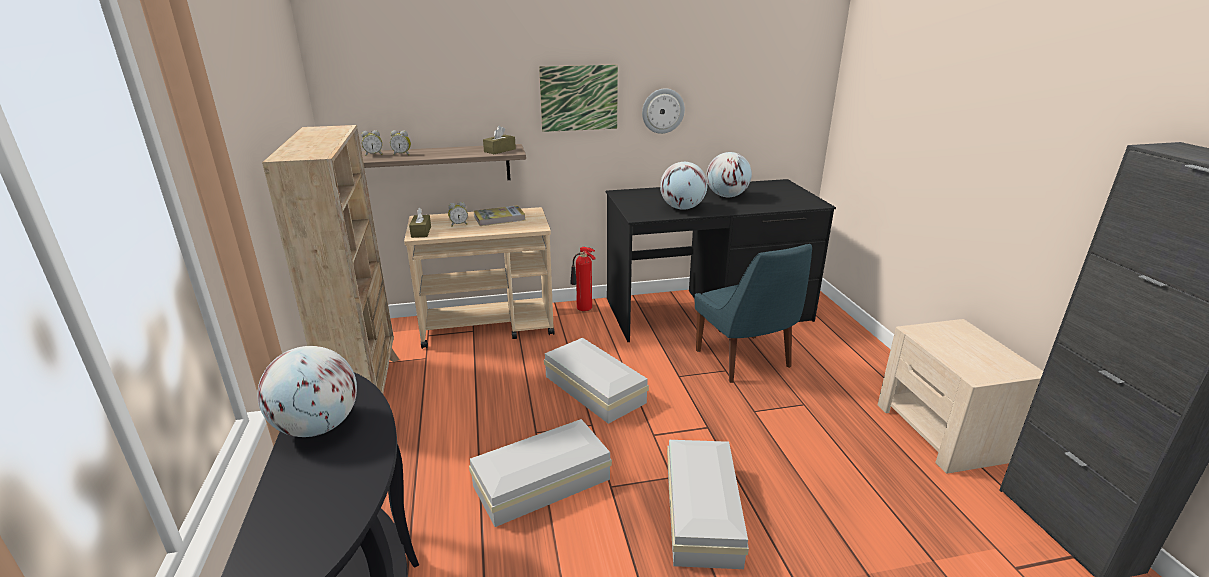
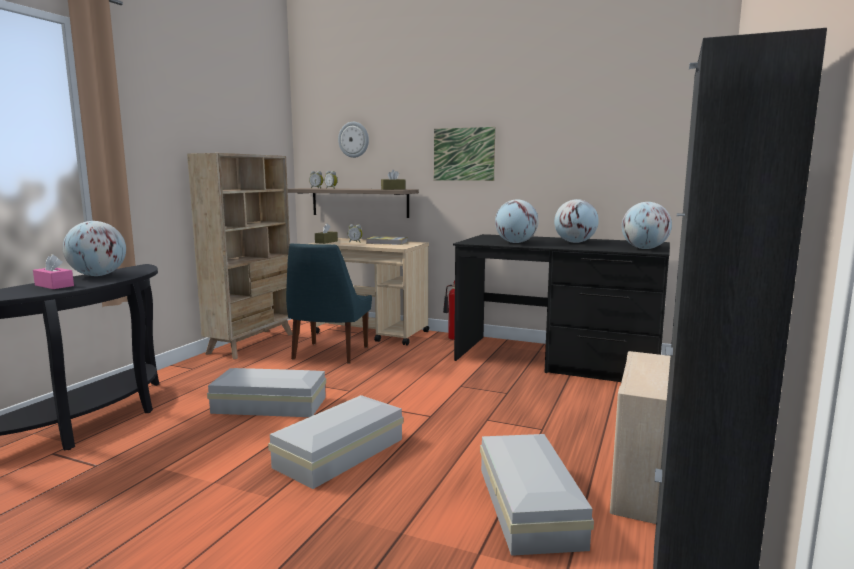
camera: 35 degrees right, 15 degrees down
white storage box [544,338,649,424] -> white storage box moved to [480,434,594,556]
wall clock [642,88,685,134] -> wall clock moved to [338,122,369,158]
blue chair [695,244,812,383] -> blue chair moved to [286,244,372,364]
none -> pink tissue box [33,254,74,289]
none -> globe [622,202,672,249]

